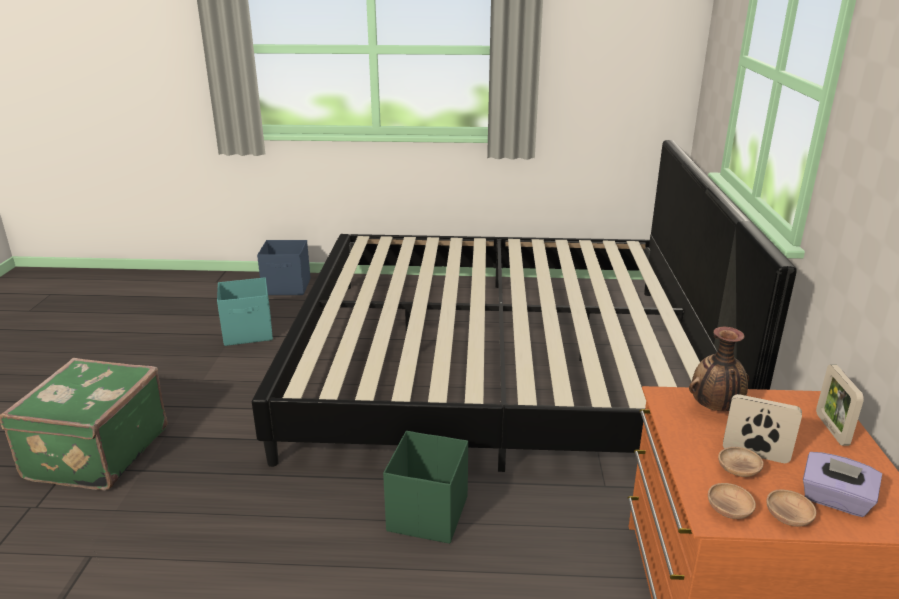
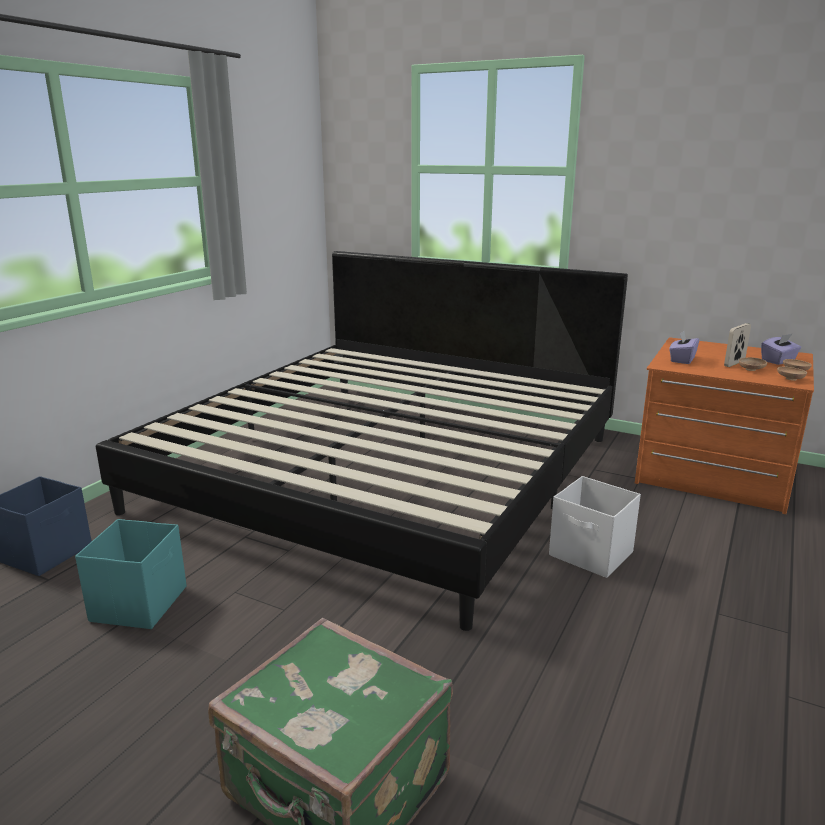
camera: 65 degrees left, 5 degrees down
green storage box [383,431,468,544] -> white storage box [549,476,641,578]
vase [689,326,749,411] -> purple tissue box [669,331,699,364]
picture frame [816,365,864,446] -> none

